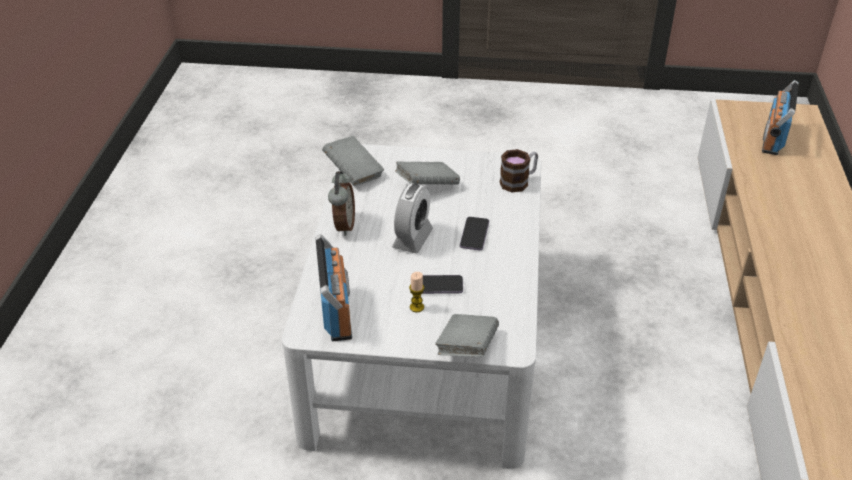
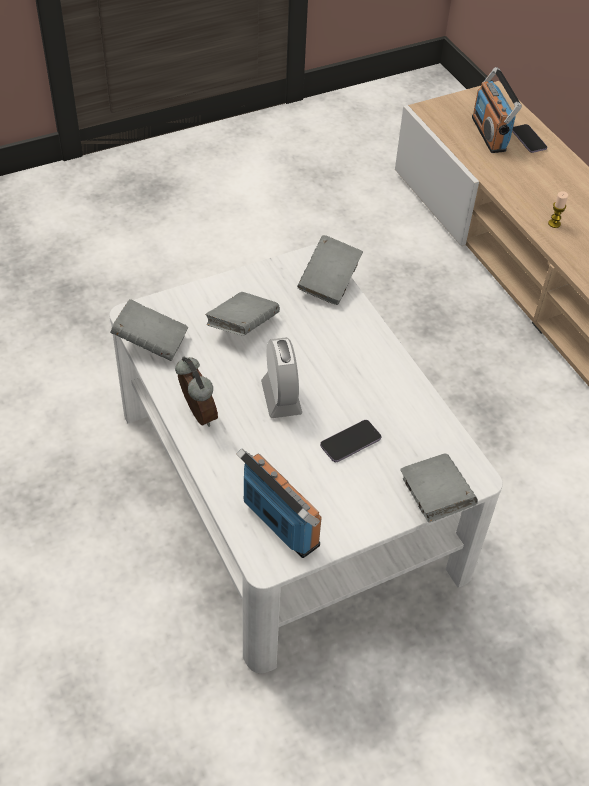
camera: 35 degrees left, 10 degrees up
candle [409,272,424,312] -> candle moved to [548,191,568,228]
phone [460,217,489,250] -> phone moved to [512,124,547,153]
mug [500,149,538,192] -> grey book [297,235,363,305]

